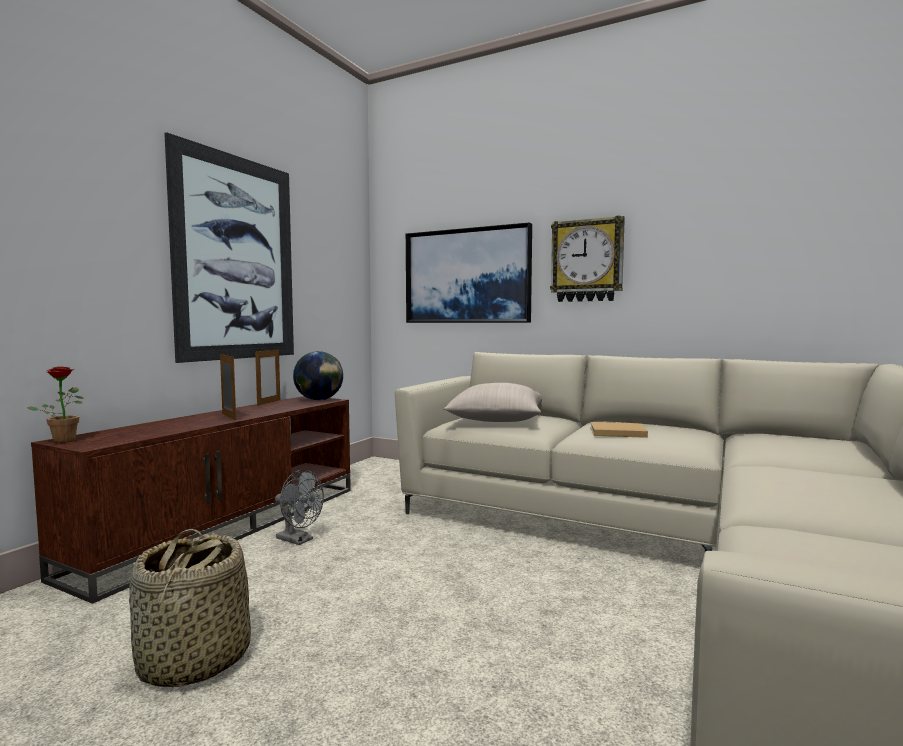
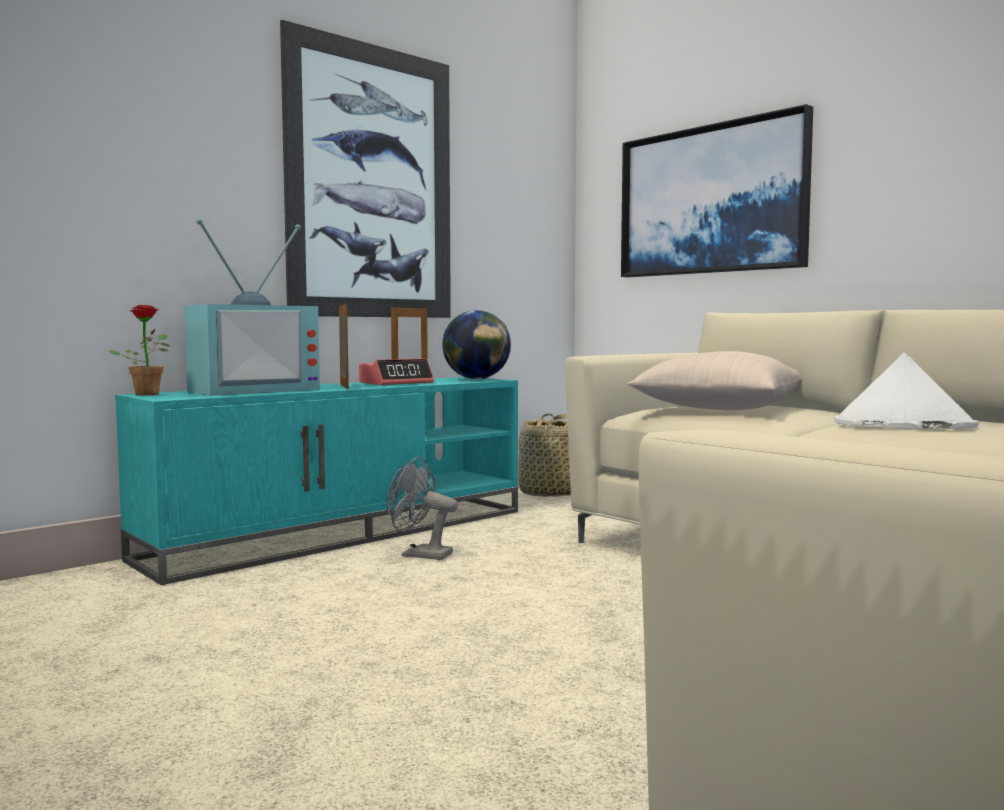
camera: 20 degrees right, 0 degrees up
brown tv stand [31,396,351,604] -> turquoise tv stand [115,377,518,585]
basket [129,529,251,687] -> basket moved to [518,413,571,497]
grey fan [275,469,324,545] -> grey fan turned 150 degrees clockwise [387,457,458,560]
wall clock [550,216,625,302] -> none
beige book [590,422,648,438] -> white hat [834,353,979,429]
none -> television [184,219,320,396]
none -> alarm clock [359,358,434,385]

